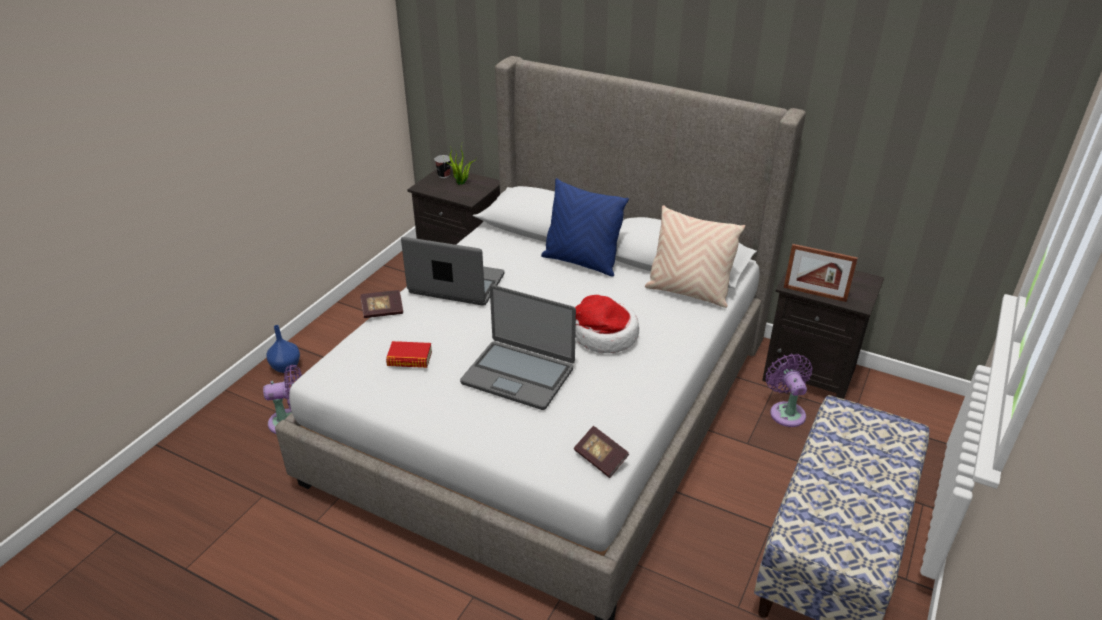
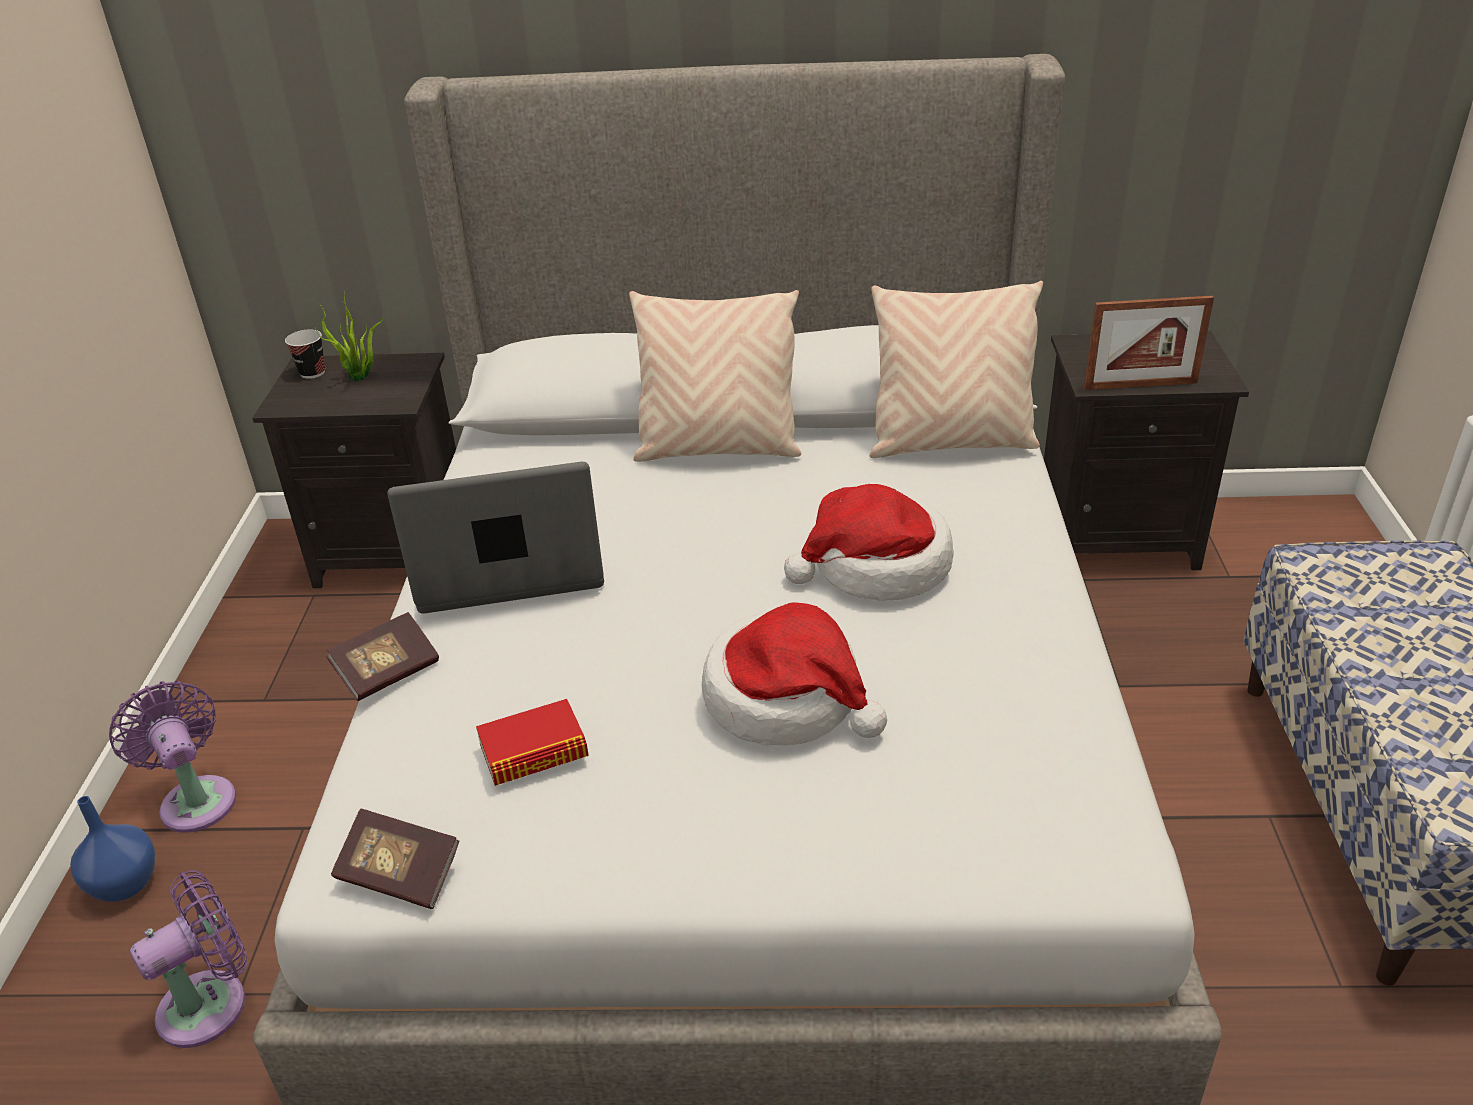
camera: 25 degrees left, 0 degrees up
laptop [460,285,576,410] -> hat [702,602,887,745]
blue pillow [541,178,629,277] -> beige pillow [629,290,801,462]
book [574,426,629,478] -> book moved to [331,809,459,909]
purple fan [765,354,812,427] -> purple fan moved to [109,681,236,833]

